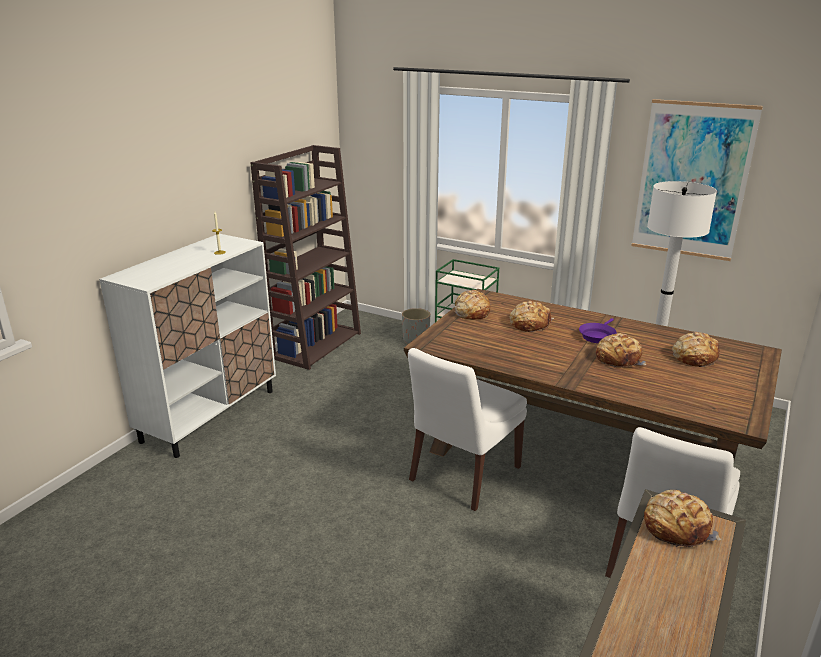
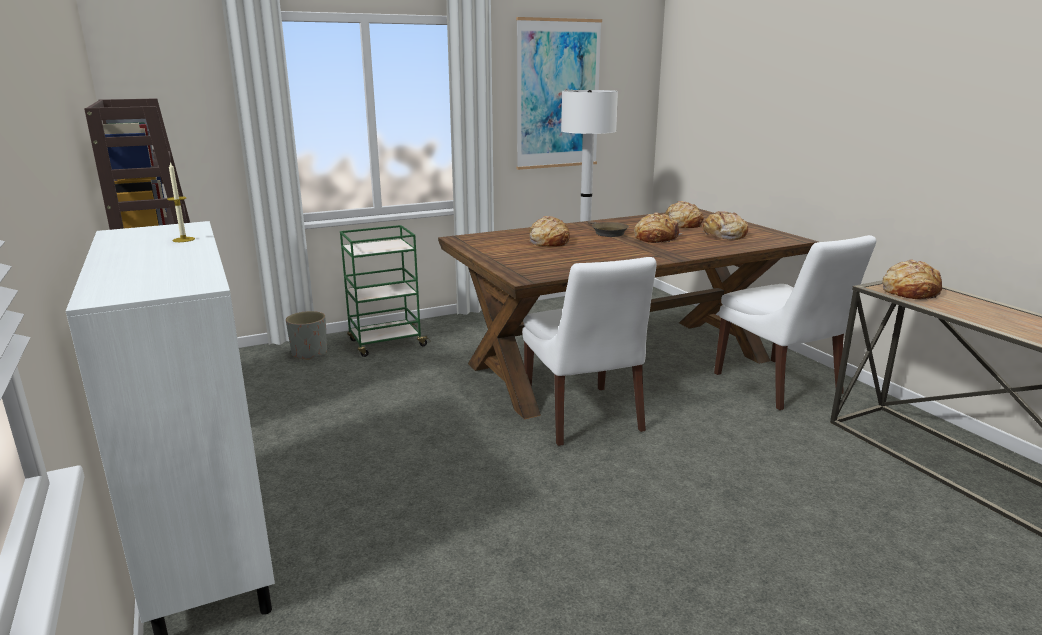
camera: 55 degrees left, 5 degrees down
bread [454,290,490,320] -> bread moved to [703,211,748,240]
purple frying pan [579,318,617,343] -> brown frying pan [588,221,629,237]

